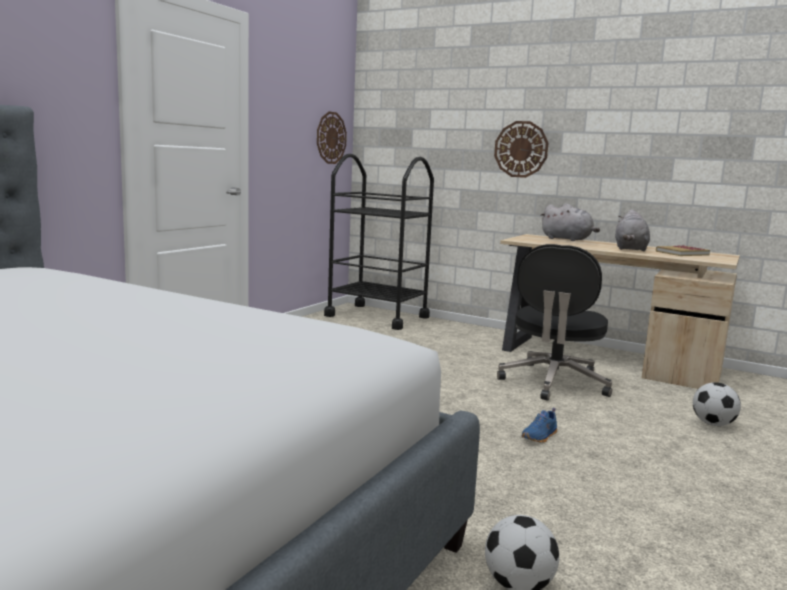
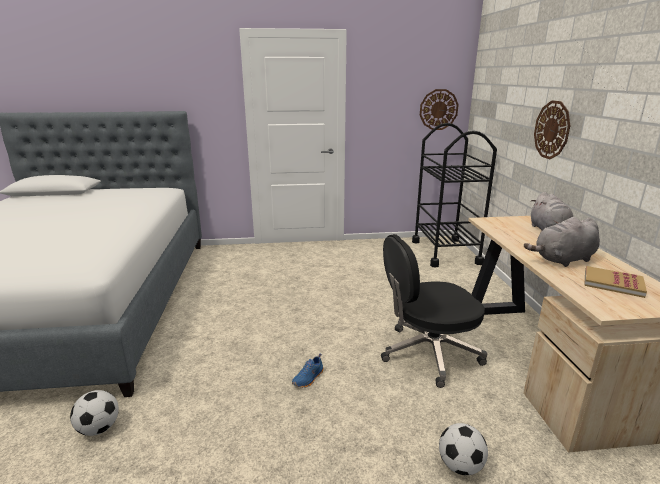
camera: 55 degrees right, 10 degrees up
blue shoe [522,408,557,443] -> blue shoe turned 60 degrees counterclockwise [292,354,324,388]

